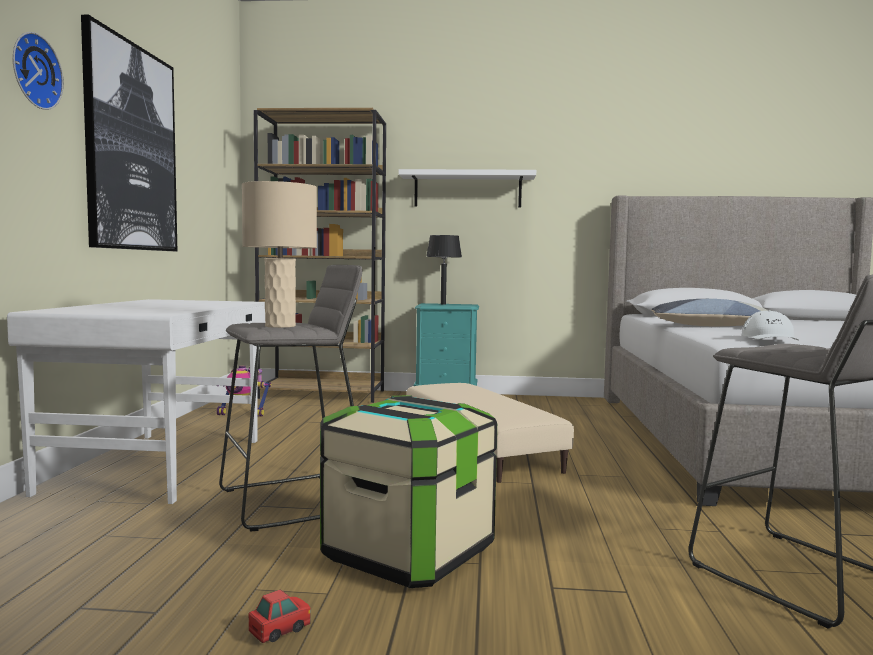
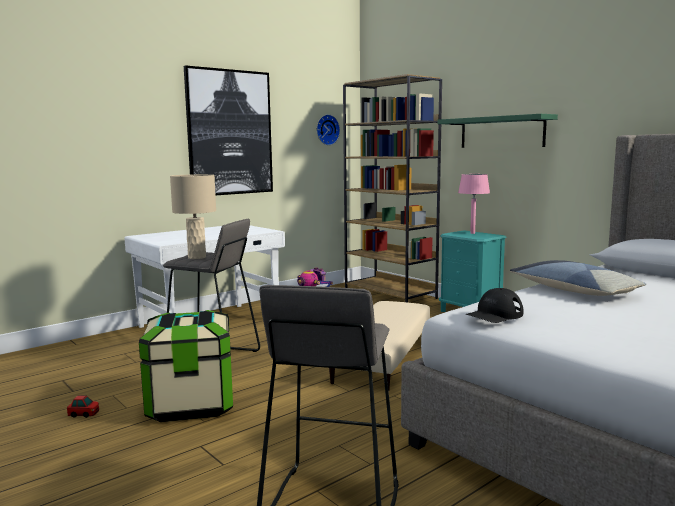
camera: 45 degrees right, 5 degrees up
wall clock [13,32,64,110] -> wall clock moved to [317,114,340,145]
white shelf [399,169,536,207] -> green shelf [438,114,558,148]
black table lamp [426,235,462,305] -> pink table lamp [458,174,490,234]
white cap [742,310,799,340] -> black cap [465,288,523,323]

